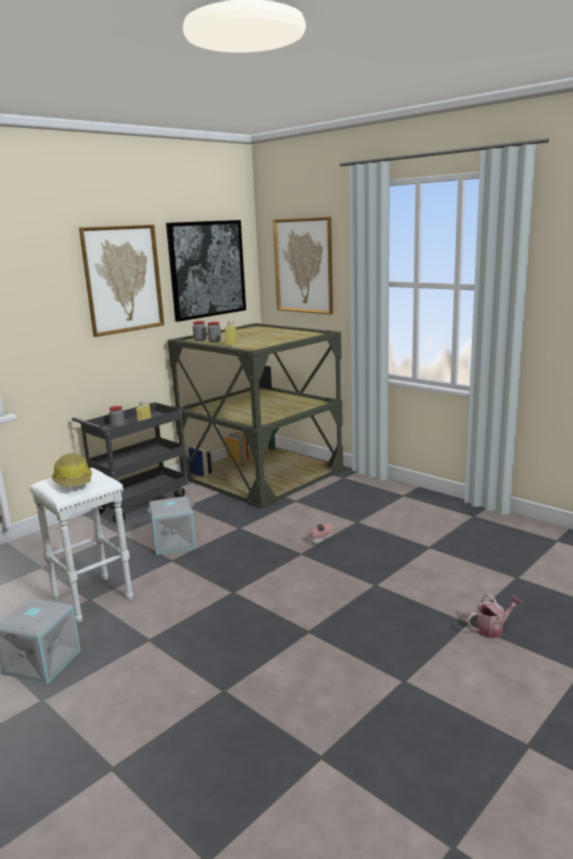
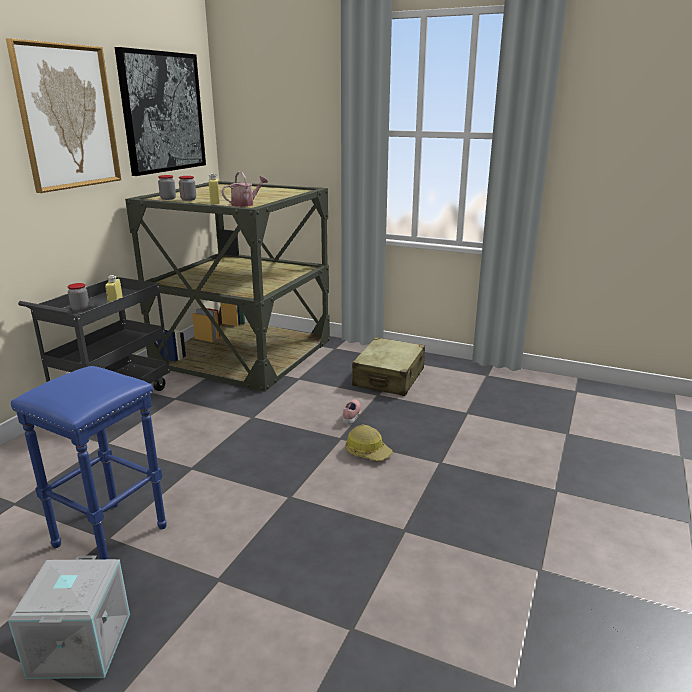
camera: 20 degrees left, 5 degrees up
white stool [30,468,133,623] -> blue stool [11,366,167,559]
hard hat [51,453,92,487] -> hard hat moved to [345,424,393,461]
grey storage box [148,496,196,555] -> none
picture [273,217,333,314] -> none
watering can [467,594,523,638] -> watering can moved to [221,172,268,207]
none -> beige suitcase [352,337,425,396]

